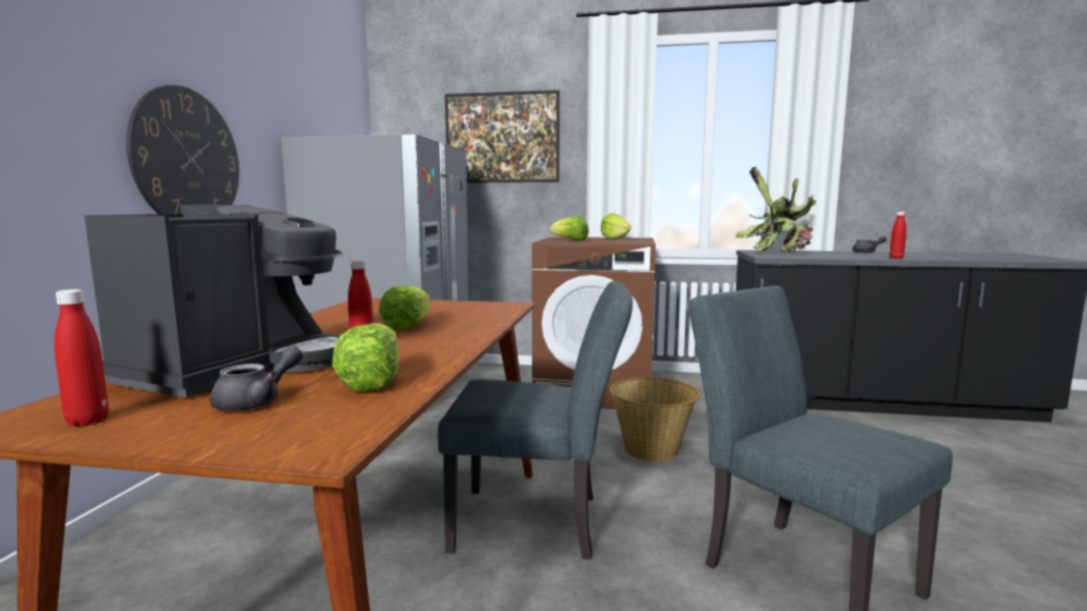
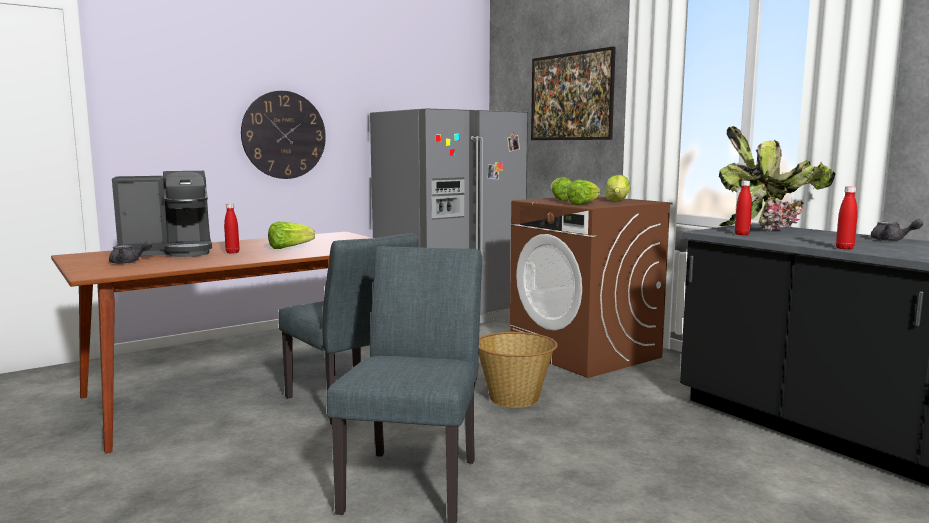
camera: 45 degrees right, 0 degrees up
red bottle [54,289,109,426] -> red bottle moved to [735,180,752,235]
lettuce [332,323,399,392] -> lettuce moved to [566,180,600,205]

